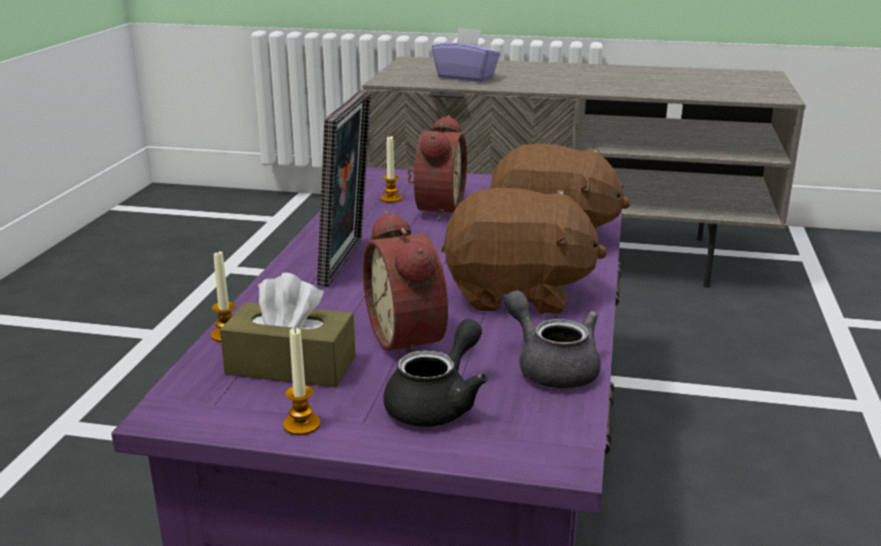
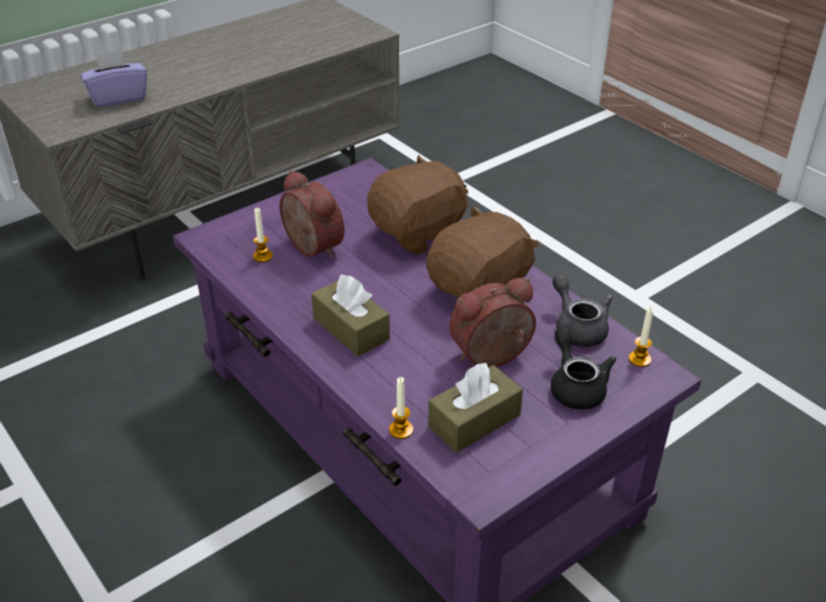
camera: 50 degrees left, 15 degrees up
candle [283,328,320,435] -> candle moved to [629,308,653,367]
picture frame [317,90,371,287] -> brown tissue box [311,274,390,356]
alarm clock [363,211,448,353] -> alarm clock turned 135 degrees clockwise [449,278,536,367]
grey teapot [504,290,601,389] -> grey teapot turned 60 degrees clockwise [553,274,613,347]

